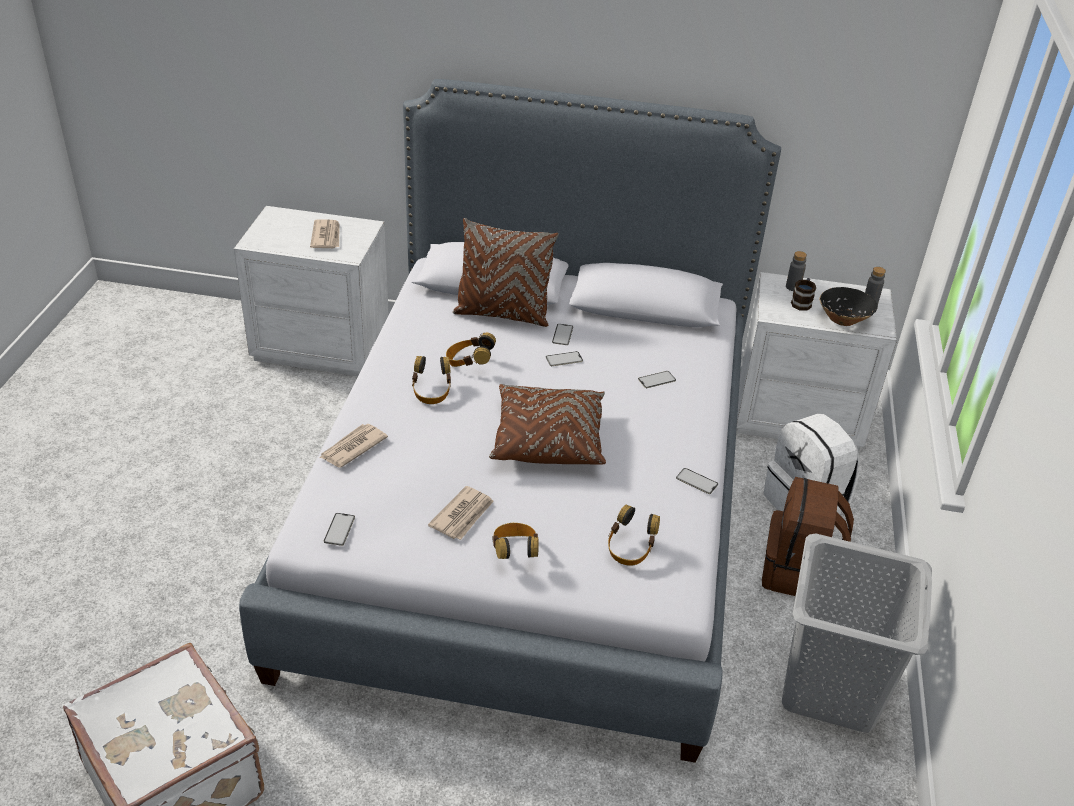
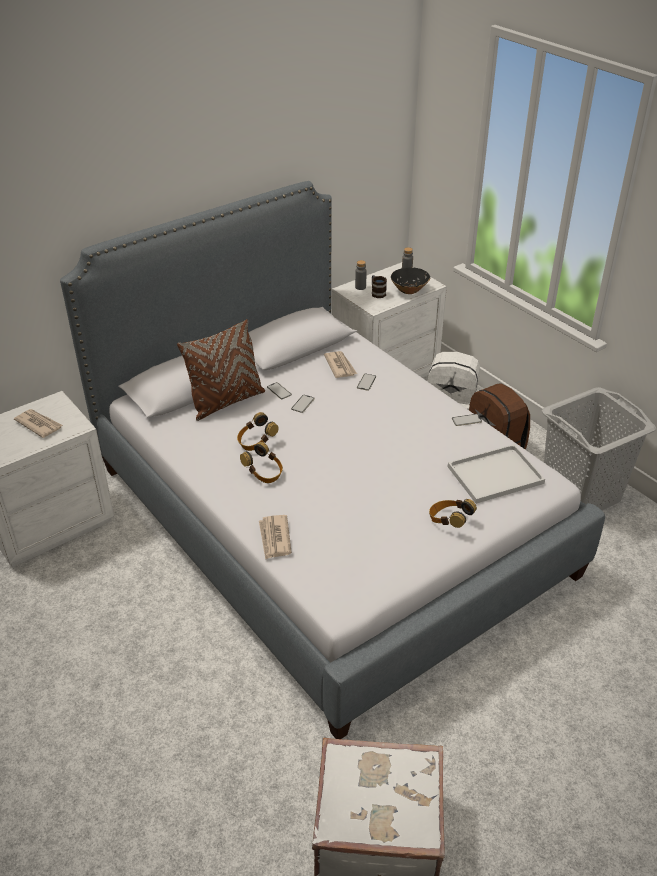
camera: 45 degrees left, 0 degrees up
phone [324,513,355,546] -> none
newspaper [428,486,494,540] -> newspaper moved to [324,351,357,378]
brown pillow [489,384,606,465] -> none
headphones [608,504,660,566] -> white tray [448,444,545,504]

